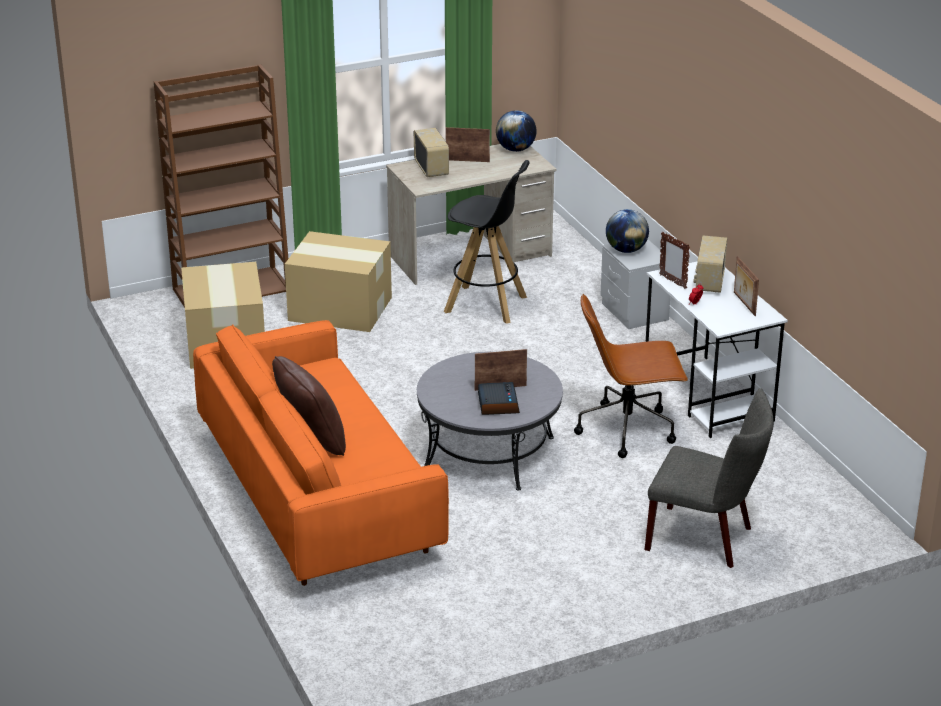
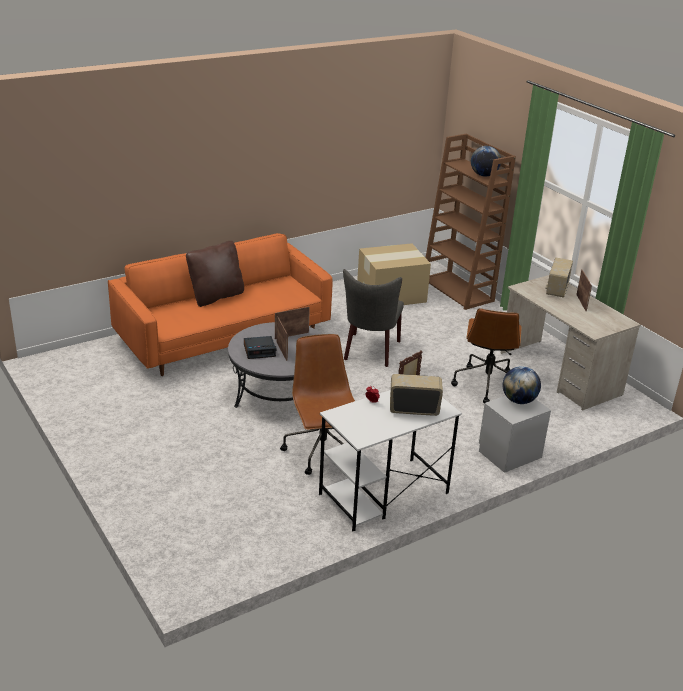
camera: 80 degrees right, 0 degrees up
cardboard box [285,231,392,332] -> none
radio [414,128,449,177] -> radio turned 135 degrees clockwise [545,258,573,298]
black stool [444,160,530,324] -> brown office chair [451,308,522,404]
globe [496,110,537,152] -> globe moved to [471,146,501,177]
grey chair [645,388,774,568] -> grey chair moved to [343,269,404,367]
picture frame [734,256,759,316] -> picture frame moved to [275,307,310,339]

